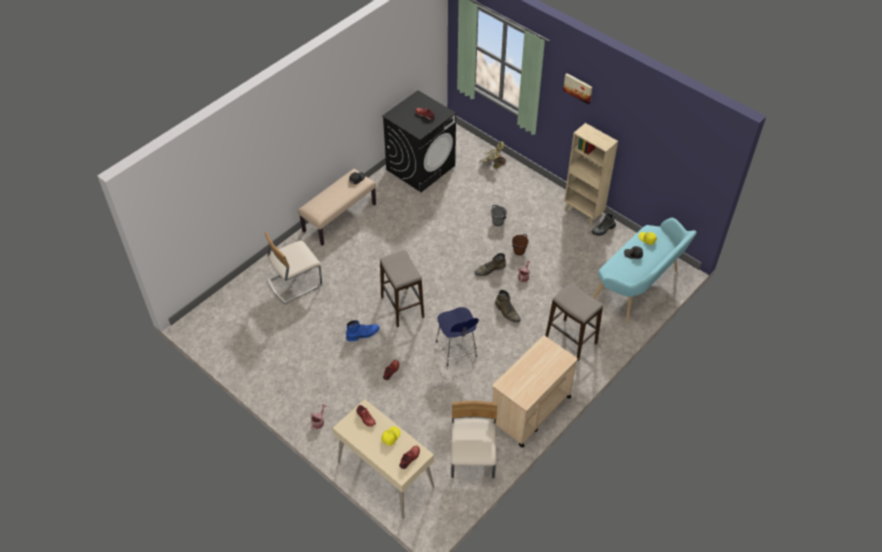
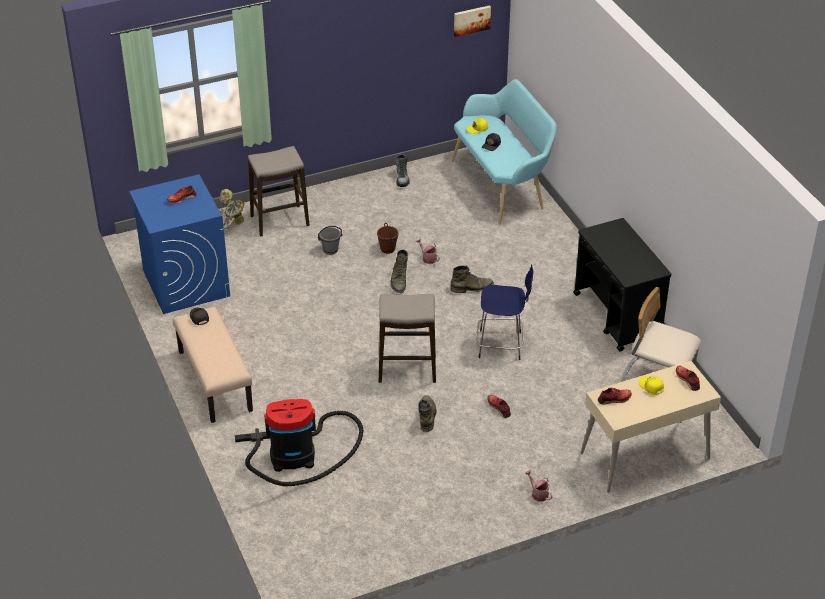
camera: 65 degrees left, 10 degrees down
beige chair [264,232,322,304] -> vacuum cleaner [235,399,363,486]
blue boot [346,320,380,341] -> green boot [418,395,437,432]
black washing machine [382,90,456,192] -> blue washing machine [129,174,230,314]
beige cart [491,335,578,447] -> black cart [573,218,671,351]
stool [545,282,603,361] -> stool moved to [248,146,310,237]
picture [563,73,592,104] -> picture moved to [454,6,491,37]
beige bookcase [564,123,618,225] -> none

